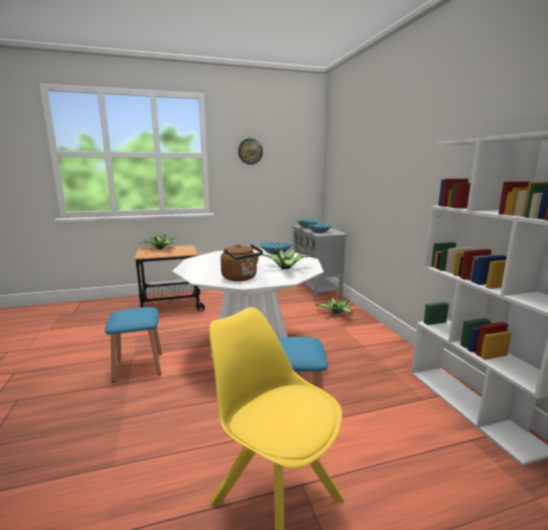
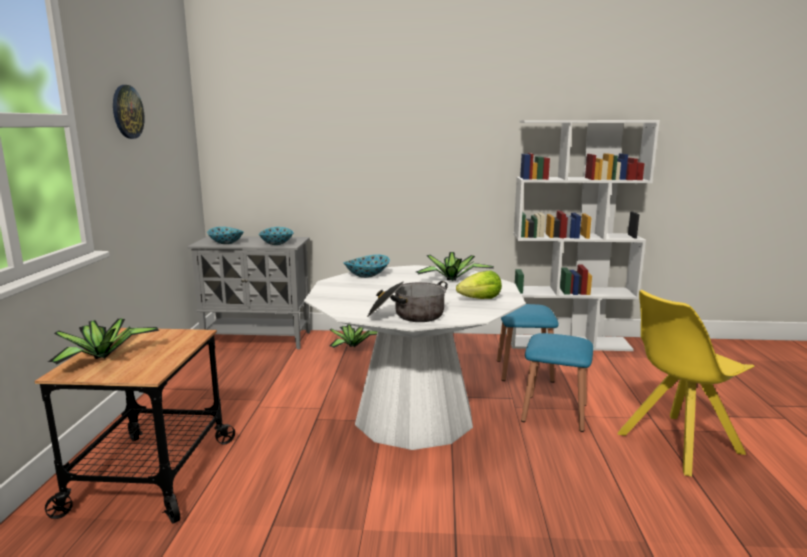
camera: 70 degrees left, 0 degrees up
blue stool [105,307,162,382] -> blue stool moved to [497,304,559,383]
brown kettle [221,244,263,281] -> lettuce [456,271,502,299]
none -> cooking pot [367,281,448,322]

